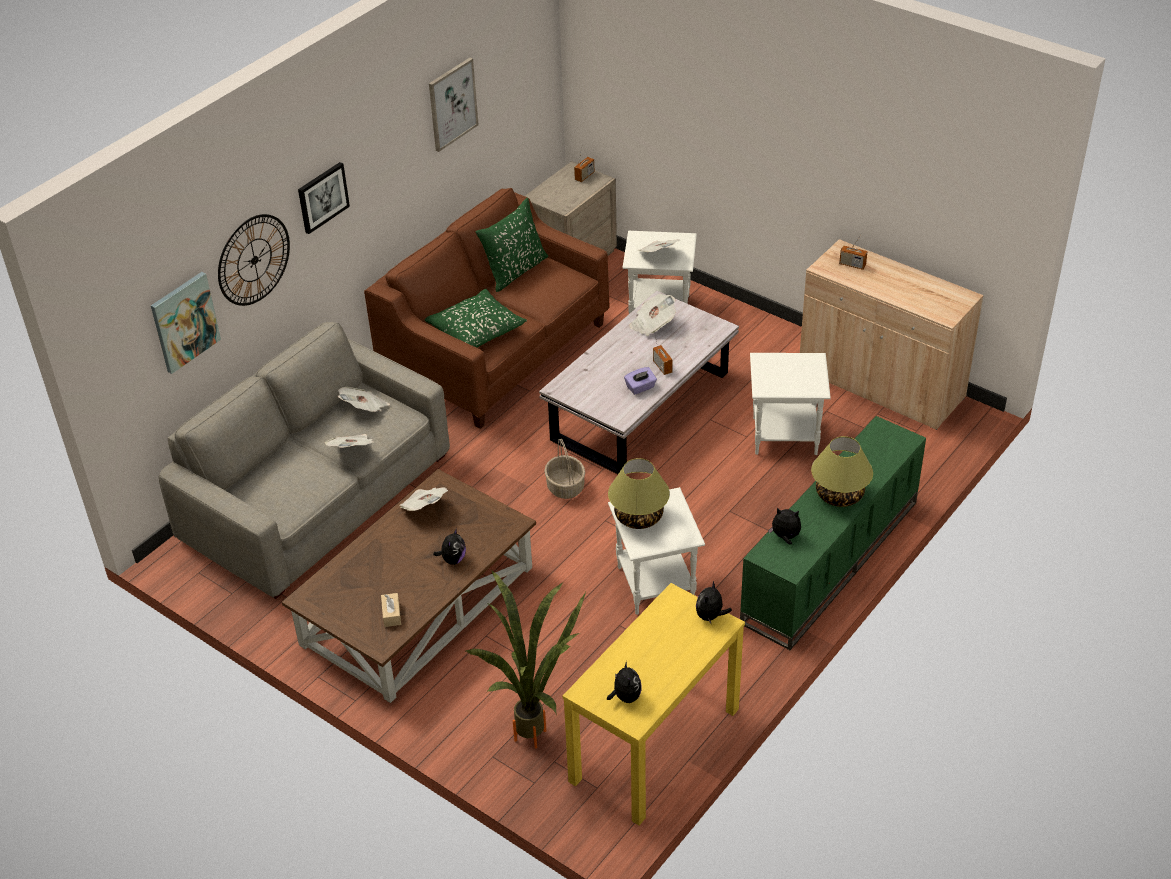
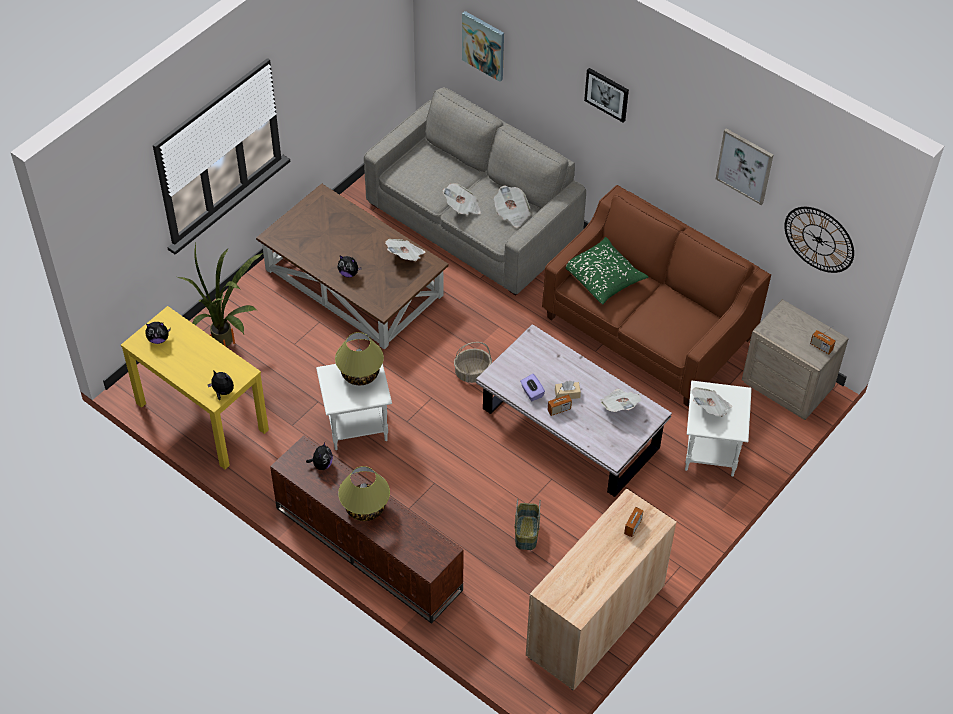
camera: 90 degrees right, 10 degrees up
wall clock [218,214,290,306] -> wall clock moved to [784,207,854,273]
beige tissue box [381,593,401,627] -> beige tissue box moved to [555,381,581,399]
green pillow [476,198,548,292] -> none
green tv stand [740,416,926,650] -> brown tv stand [270,435,464,624]
white side table [750,353,831,455] -> basket [514,498,541,550]

